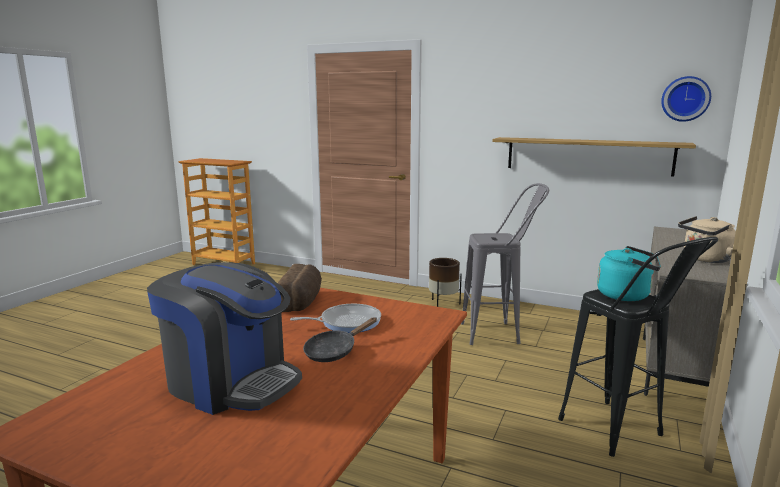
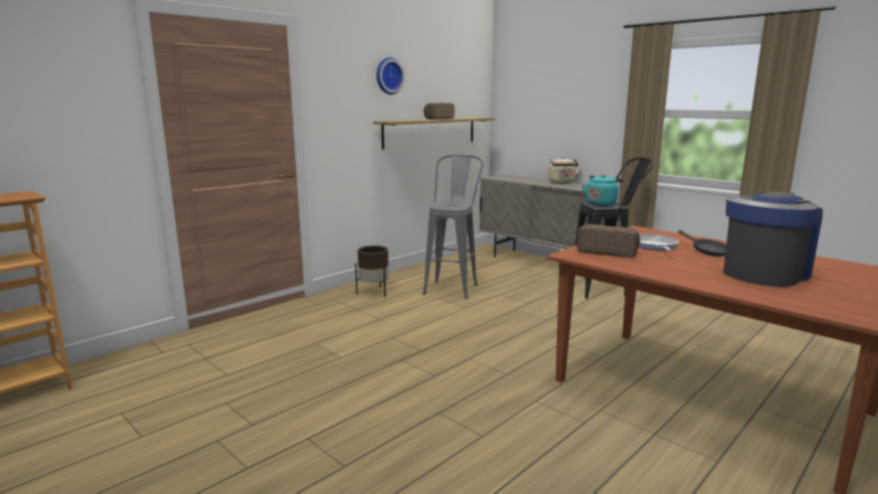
camera: 70 degrees left, 0 degrees up
wall clock [661,76,711,122] -> wall clock moved to [376,57,405,95]
none -> bread [424,103,455,120]

